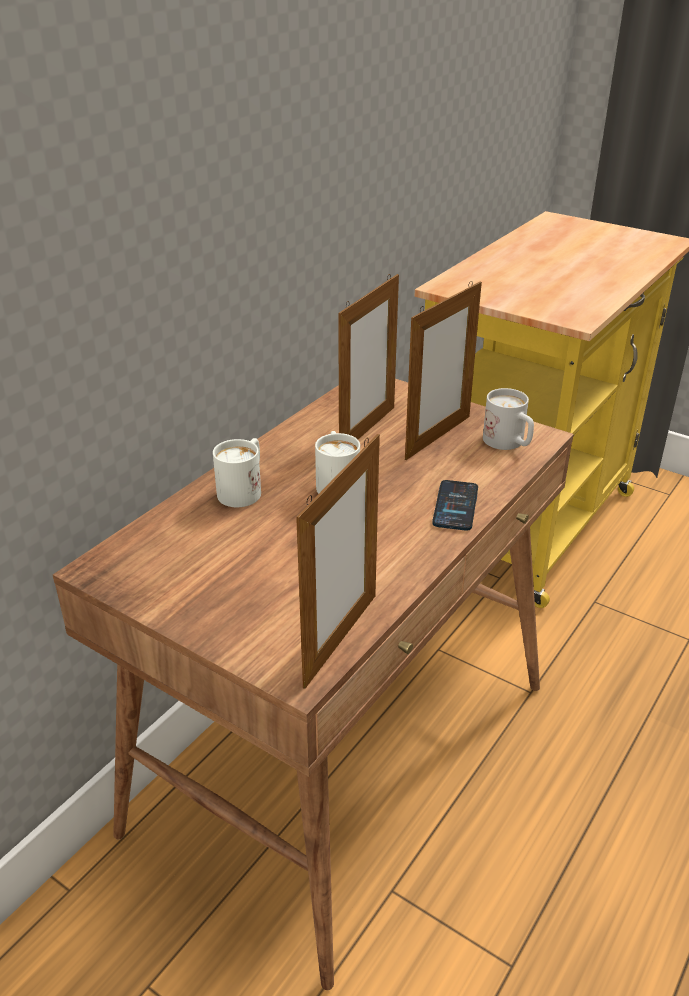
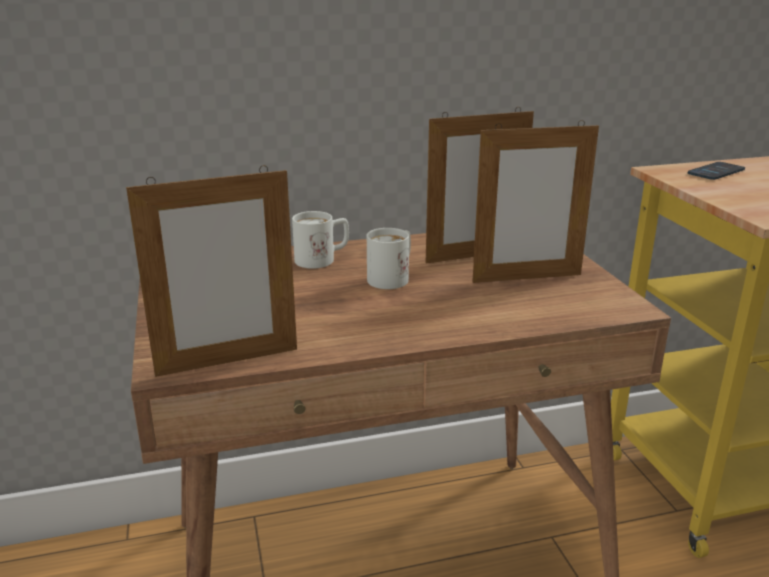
camera: 40 degrees right, 10 degrees down
phone [432,480,478,531] -> phone moved to [688,162,745,180]
white mug [483,388,534,450] -> none

